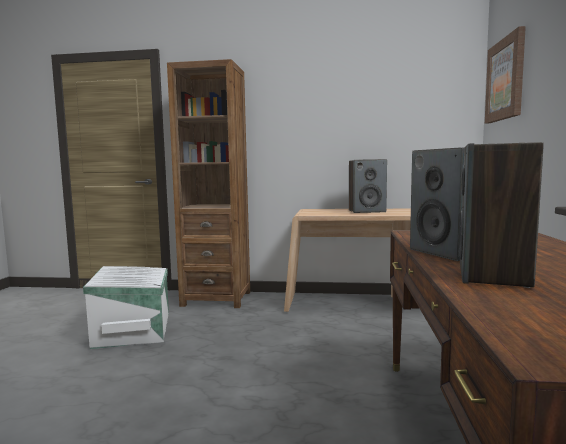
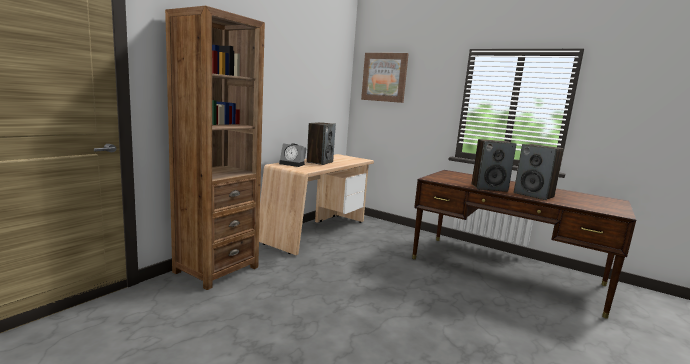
camera: 65 degrees left, 5 degrees up
white storage box [83,266,169,349] -> none
none -> alarm clock [279,143,307,167]

